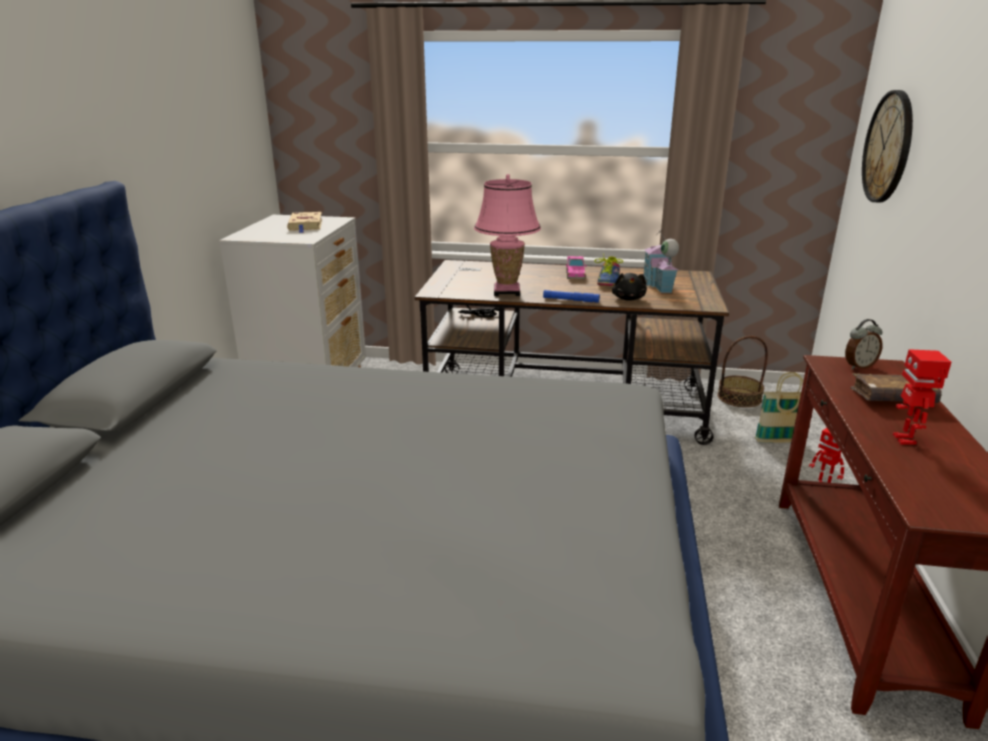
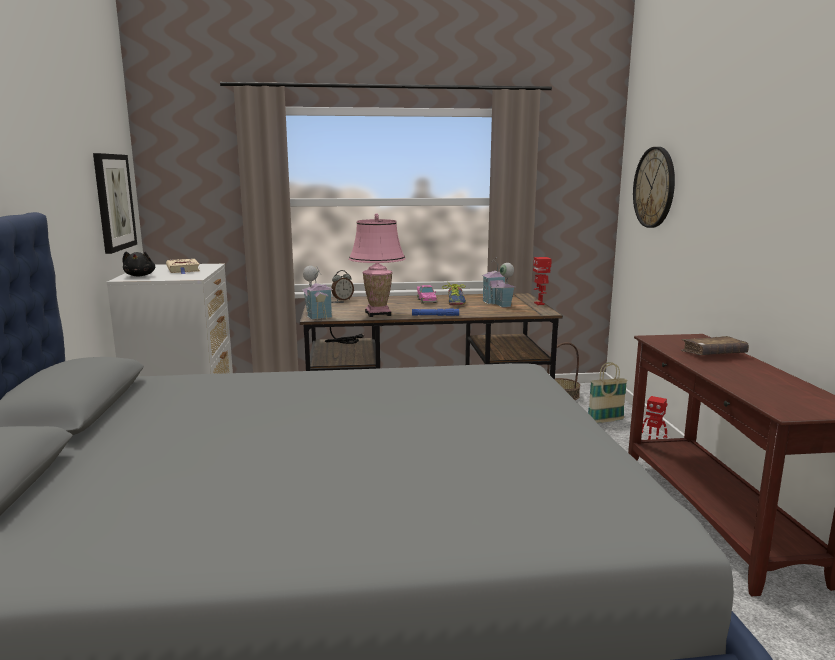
camera: 15 degrees left, 10 degrees down
black plush toy [612,273,647,301] -> black plush toy moved to [122,251,155,276]
alarm clock [845,319,882,370] -> alarm clock moved to [331,270,354,301]
toy robot [893,349,951,445] -> toy robot moved to [533,257,552,305]
none -> picture [93,153,137,254]
none -> toy house [302,266,333,320]

